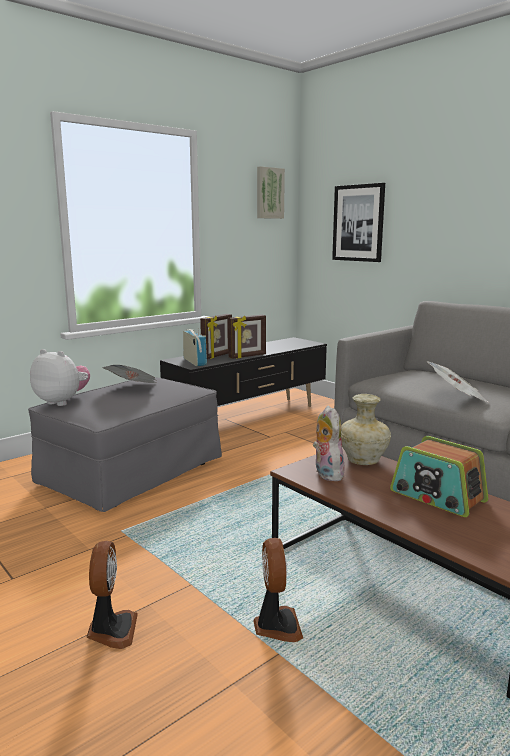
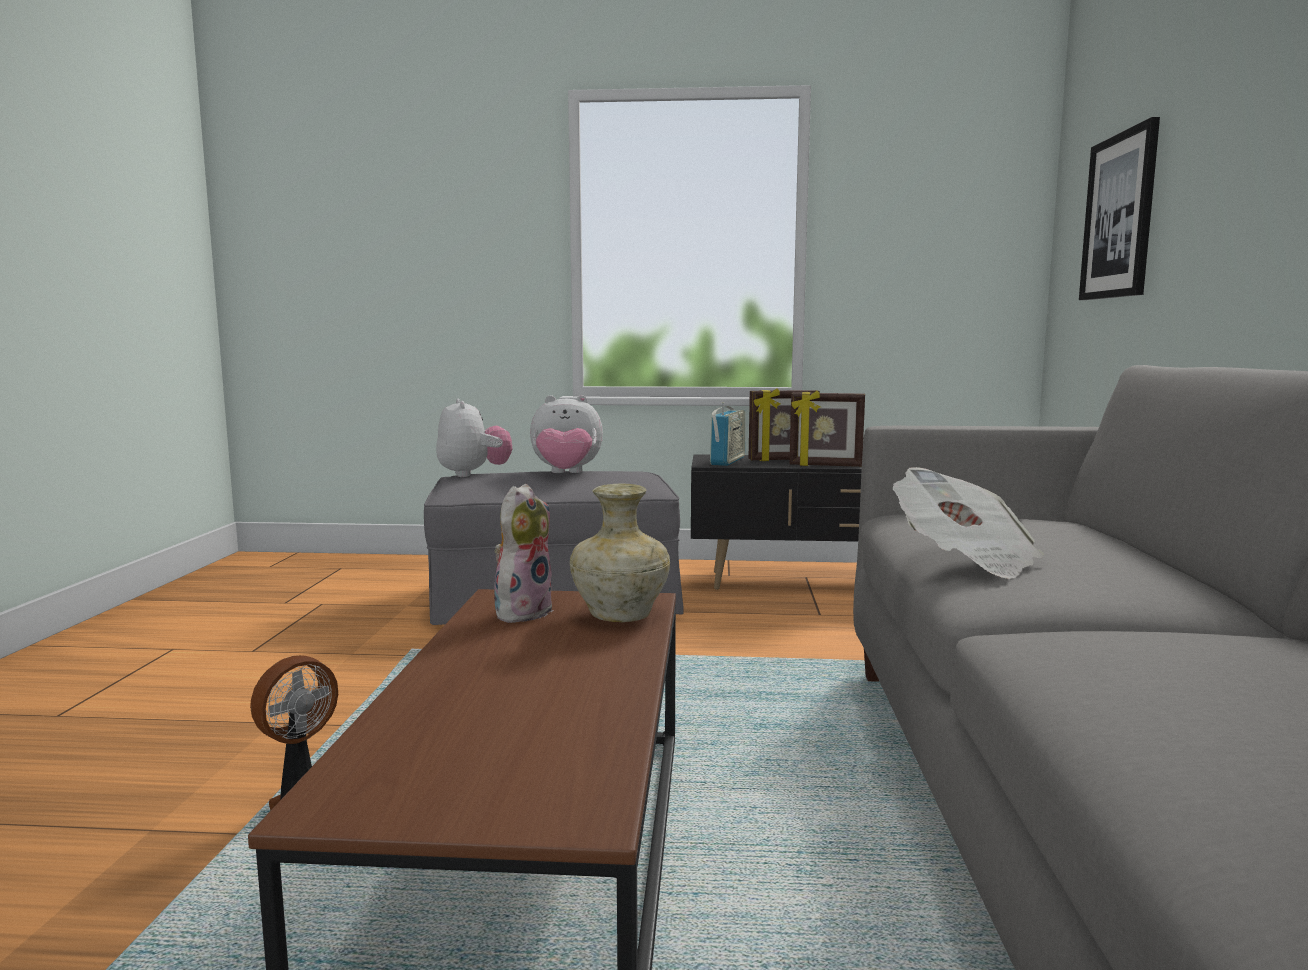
camera: 45 degrees right, 5 degrees down
fan [87,541,138,649] -> none
newspaper [103,365,156,383] -> plush toy [530,395,603,473]
picture [257,166,285,219] -> none
radio [390,436,488,517] -> none

